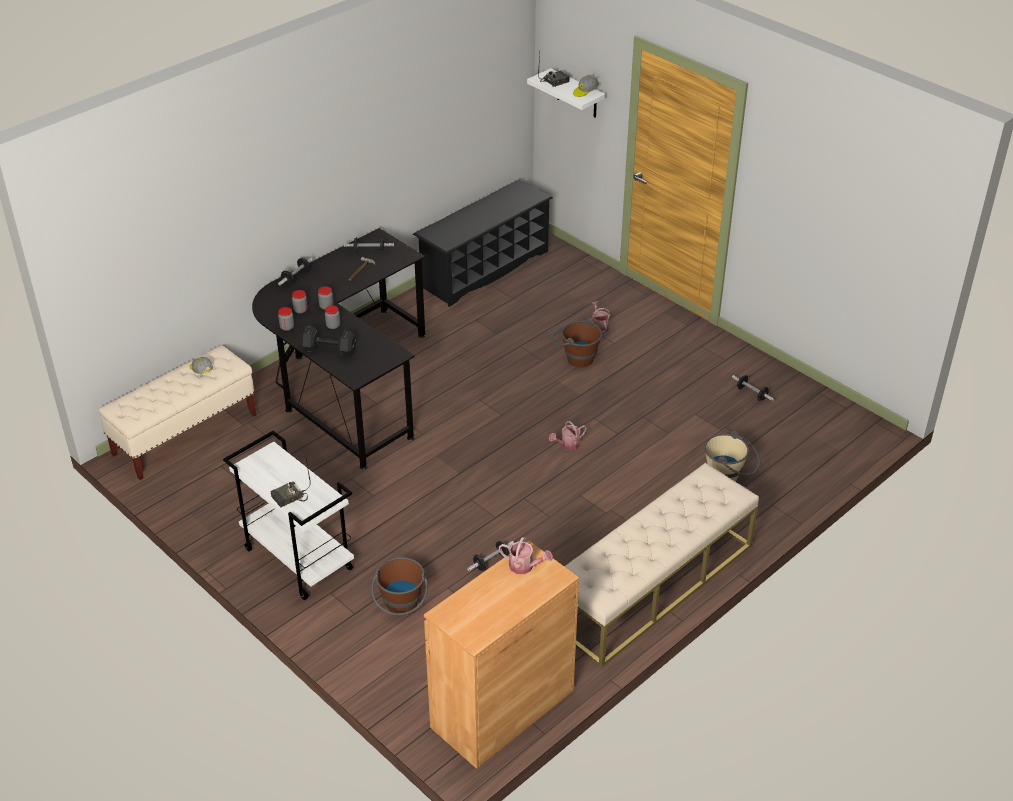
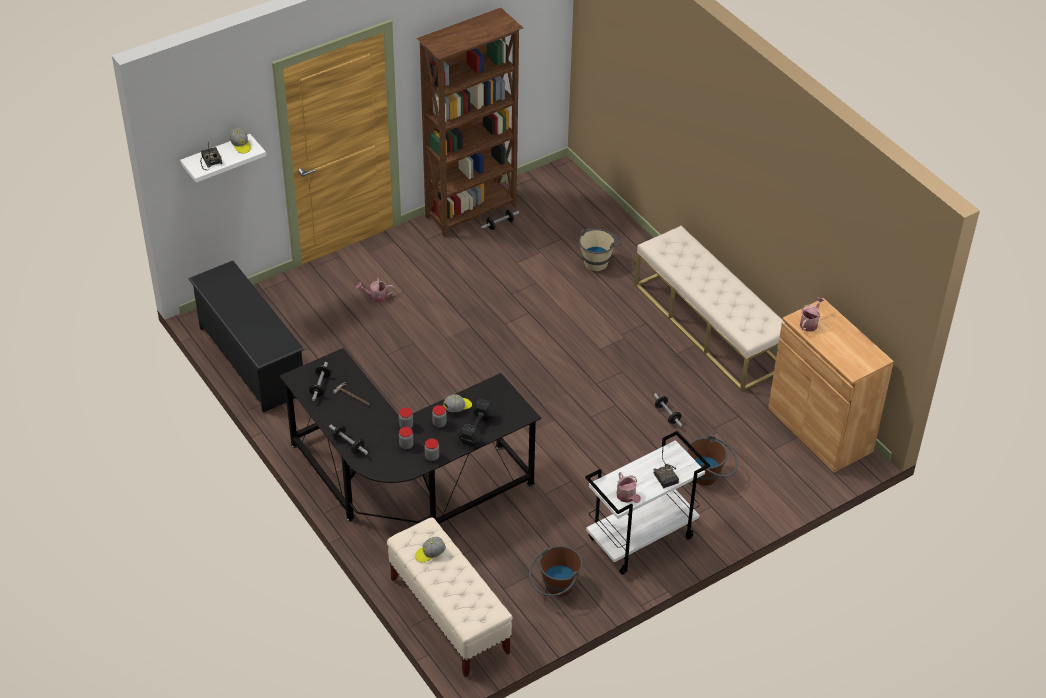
camera: 80 degrees left, 5 degrees up
watering can [549,421,587,450] -> watering can moved to [617,472,641,503]
brown bucket [550,318,602,367] -> brown bucket moved to [529,546,583,596]
none -> brown bookcase [417,8,523,237]
none -> cap [443,394,472,412]

